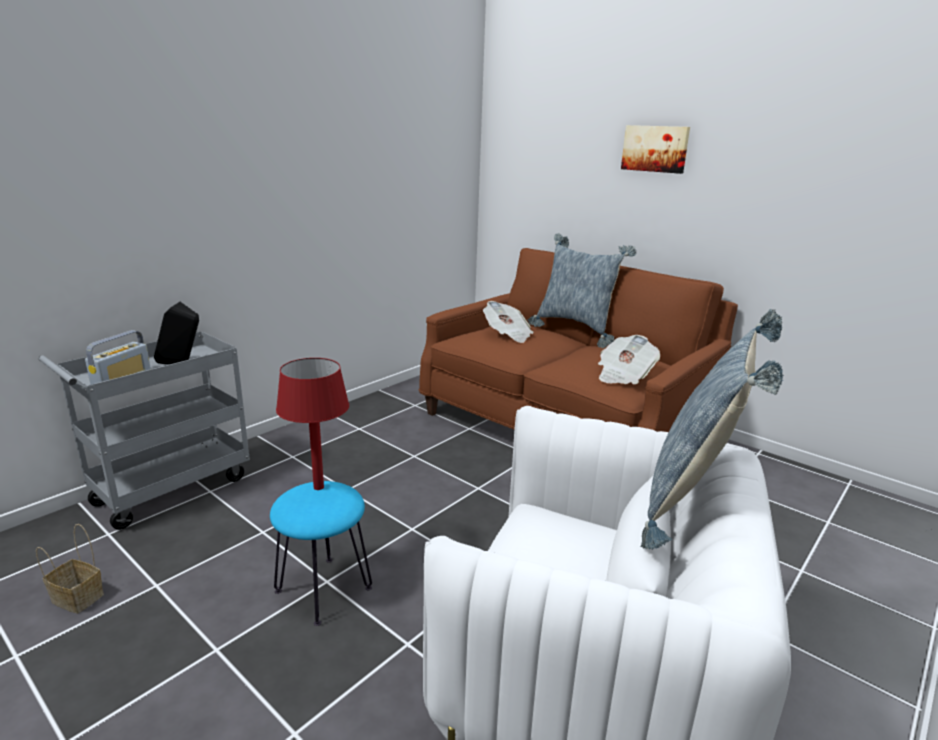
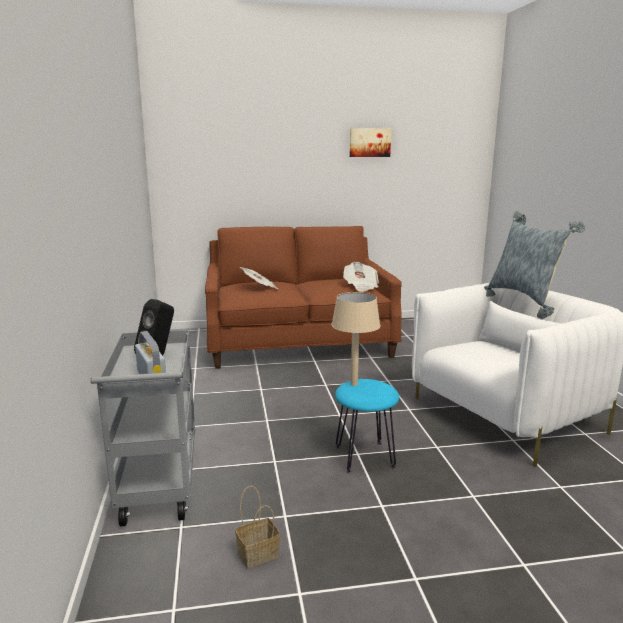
camera: 50 degrees left, 5 degrees down
red table lamp [276,358,349,490] -> beige table lamp [331,292,381,386]
pillow [527,233,636,348] -> none
picture [621,125,690,174] -> picture moved to [350,128,391,157]

